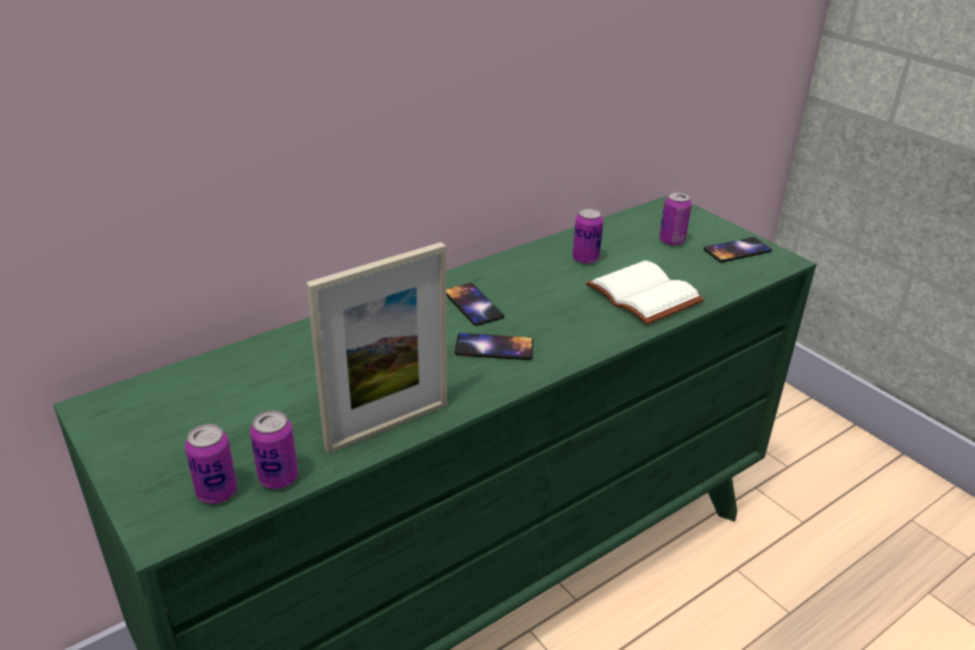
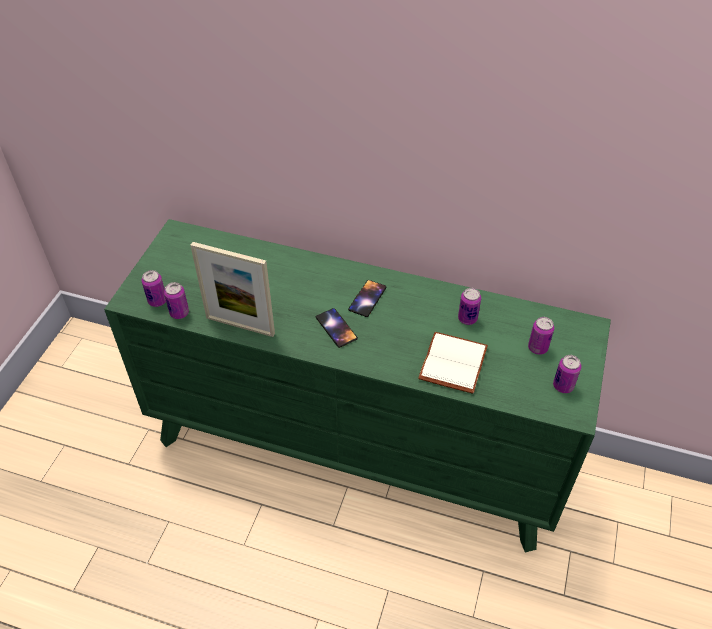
camera: 55 degrees right, 15 degrees up
phone [704,237,772,263] -> can [553,355,581,393]

